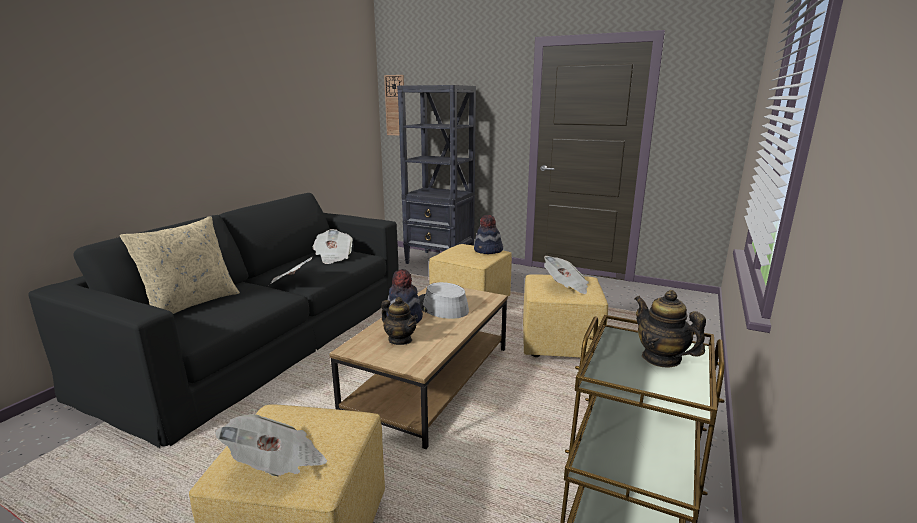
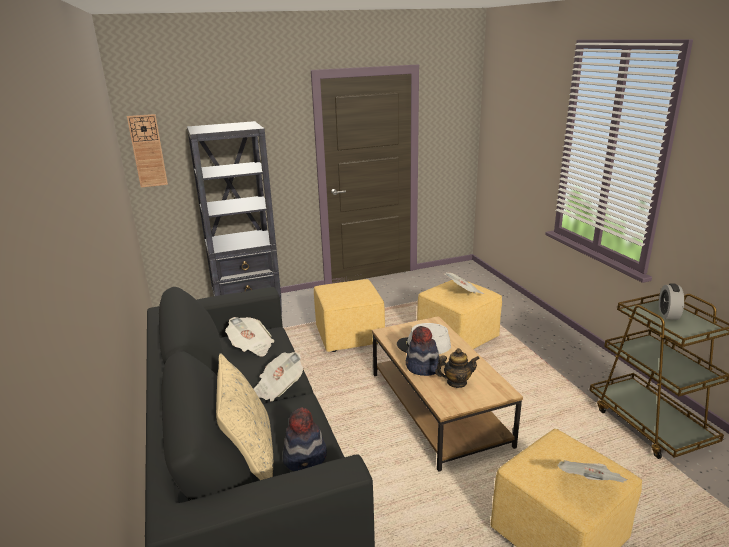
camera: 45 degrees left, 5 degrees up
hat [474,215,503,254] -> hat moved to [283,407,327,471]
teapot [635,290,706,367] -> alarm clock [659,283,684,320]

